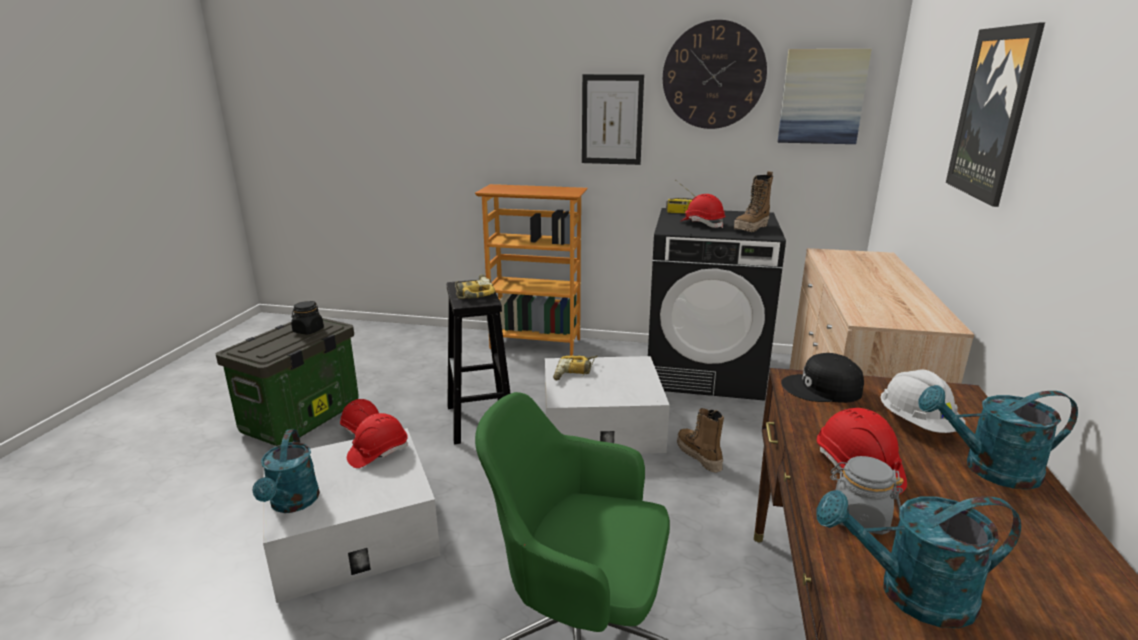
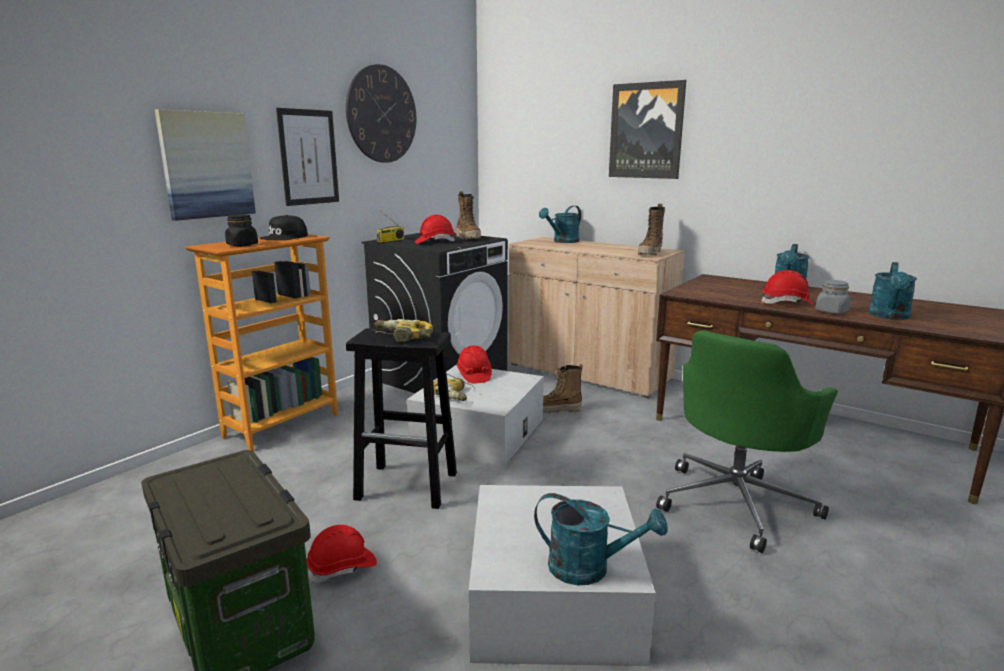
camera: 65 degrees left, 5 degrees down
black jar [291,301,324,335] -> black jar moved to [225,214,258,246]
red hard hat [347,413,408,468] -> red hard hat moved to [456,346,492,383]
picture [778,49,872,144] -> picture moved to [155,109,256,221]
black cap [781,353,864,403] -> black cap moved to [259,215,308,240]
white hard hat [880,369,966,433] -> none
none -> turquoise watering can [539,206,581,243]
none -> boot [638,204,665,256]

